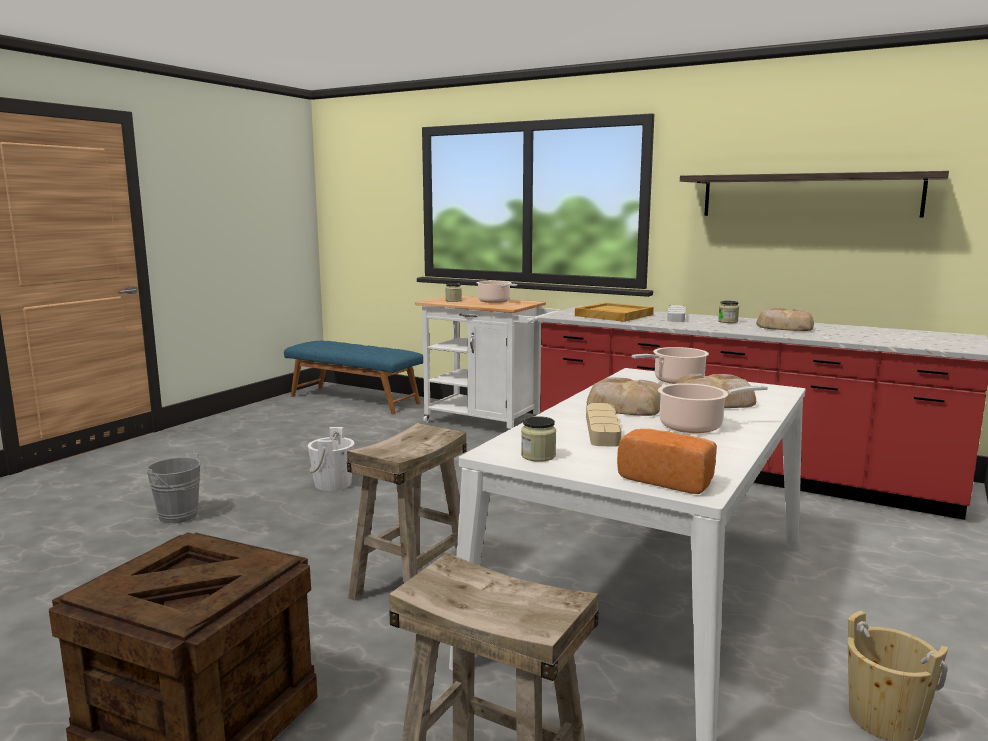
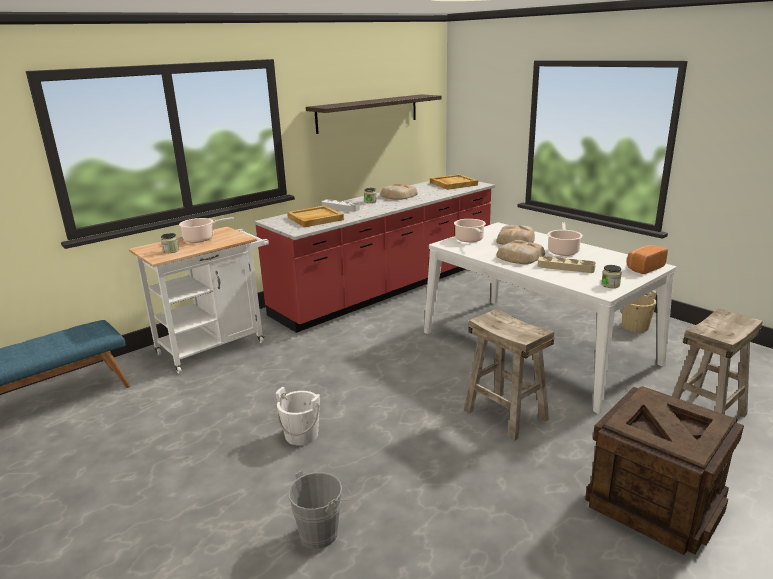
camera: 70 degrees left, 10 degrees up
none -> beige tray [430,174,478,190]

